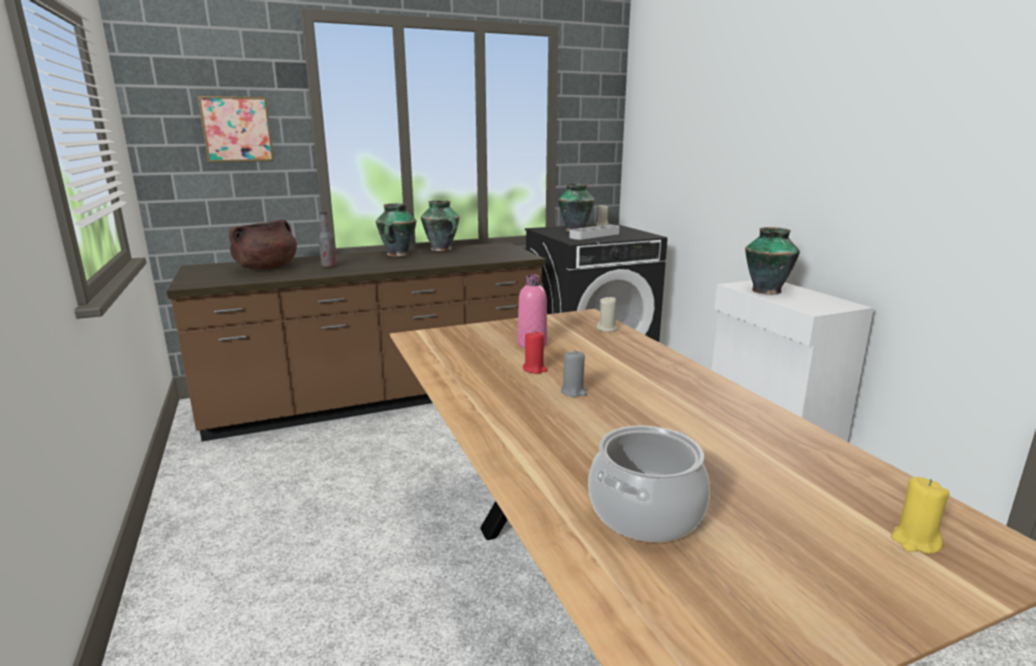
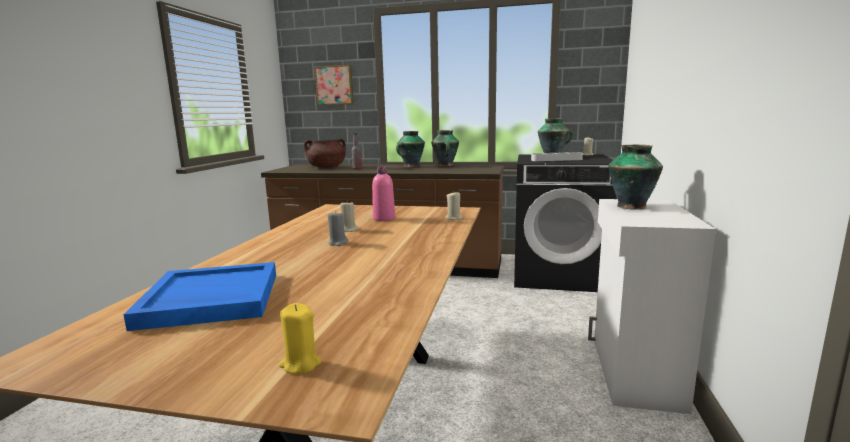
camera: 35 degrees right, 5 degrees down
red candle [523,332,548,374] -> beige candle [340,201,358,232]
cooking pot [588,426,710,542] -> blue tray [123,262,276,331]

